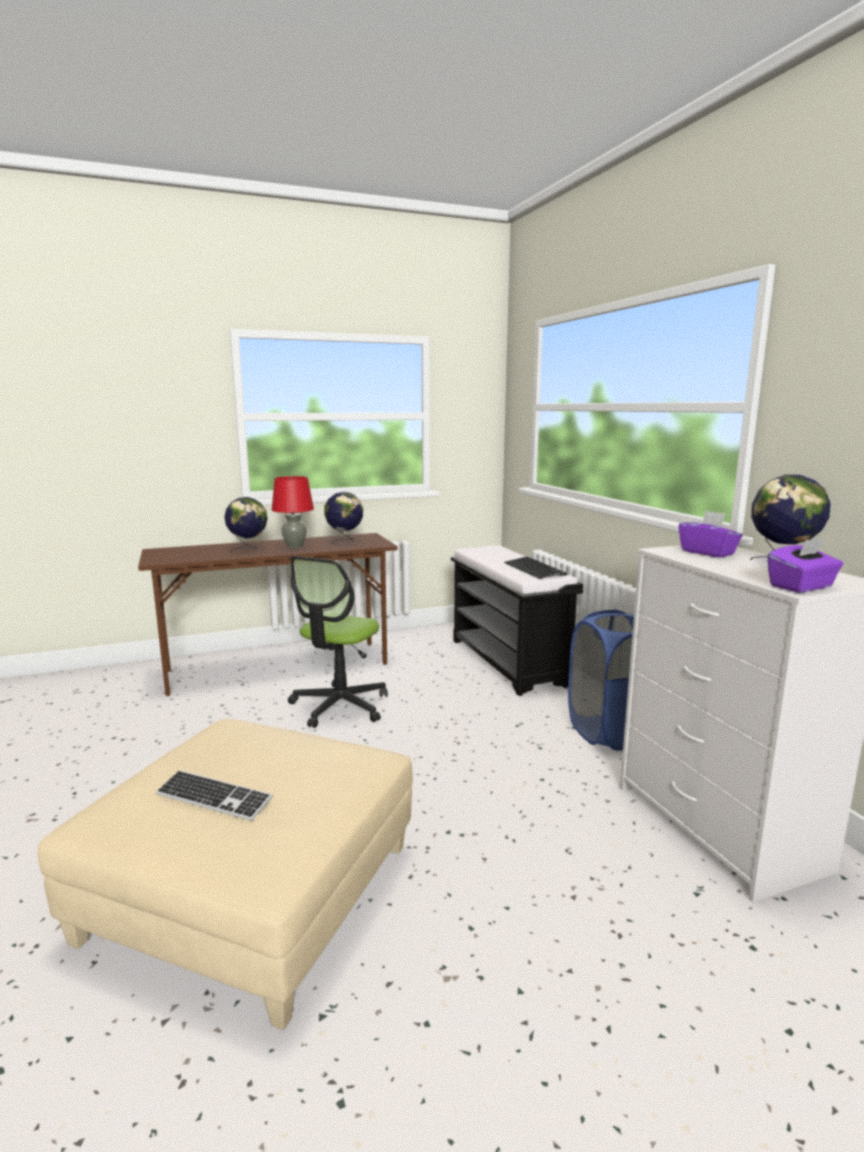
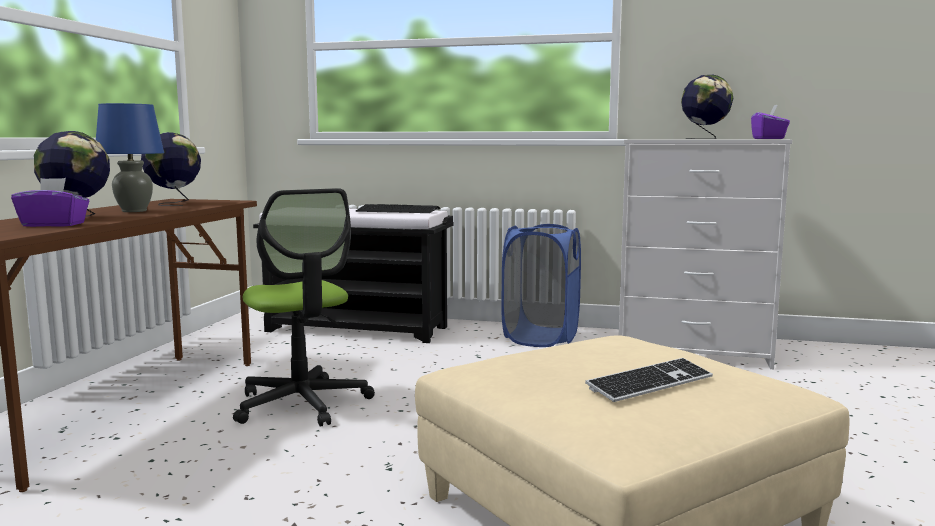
camera: 55 degrees left, 5 degrees down
red table lamp [272,476,314,548] -> blue table lamp [96,103,164,212]
purple tissue box [678,511,743,558] -> purple tissue box moved to [11,178,89,227]

